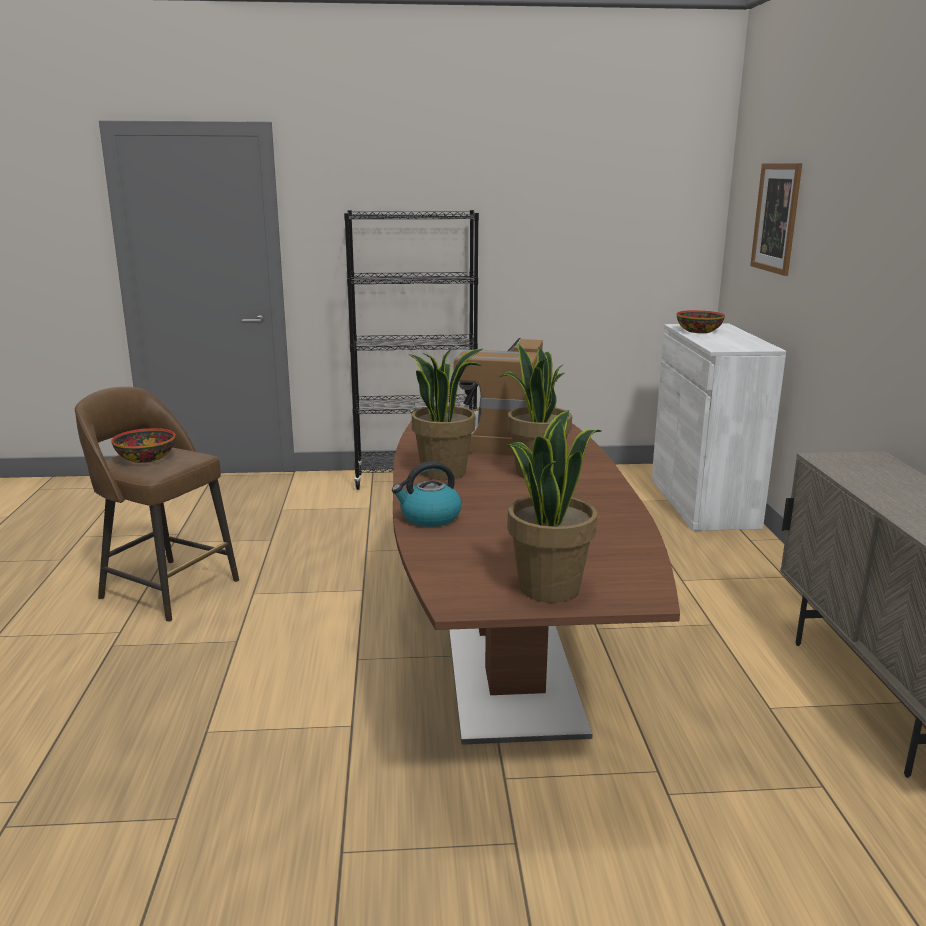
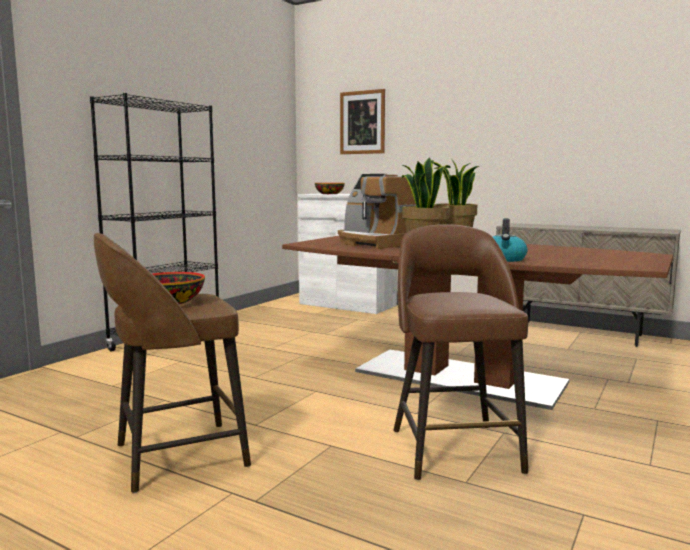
camera: 55 degrees left, 10 degrees down
potted plant [507,410,601,603] -> none
none -> brown stool [393,224,528,480]

